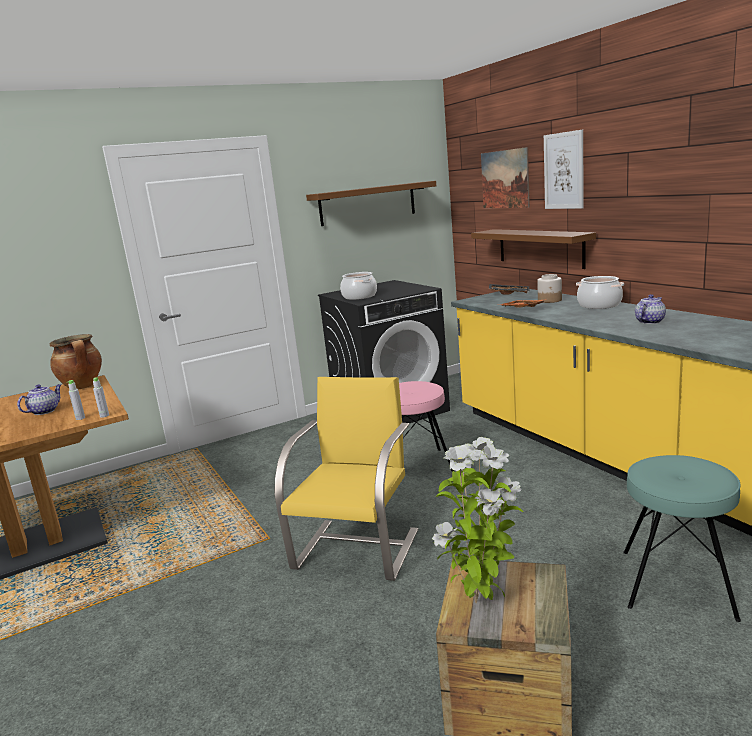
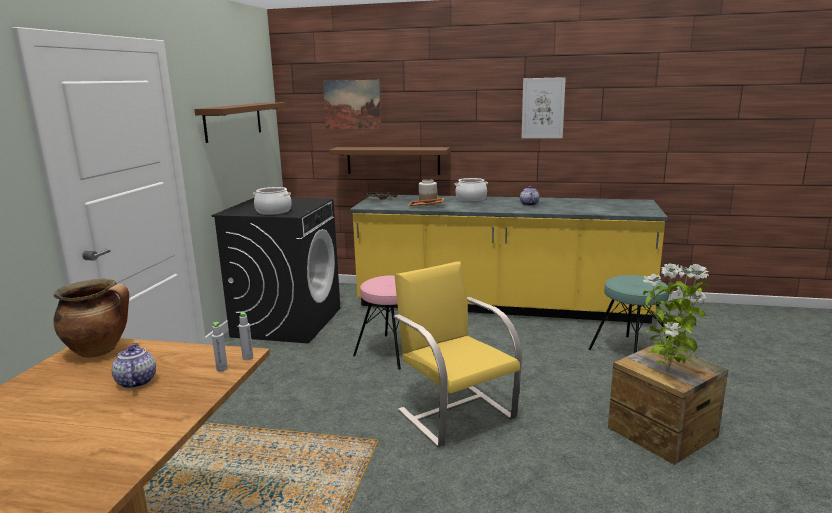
camera: 50 degrees left, 0 degrees up
picture [544,130,583,209] -> picture moved to [521,77,566,138]

